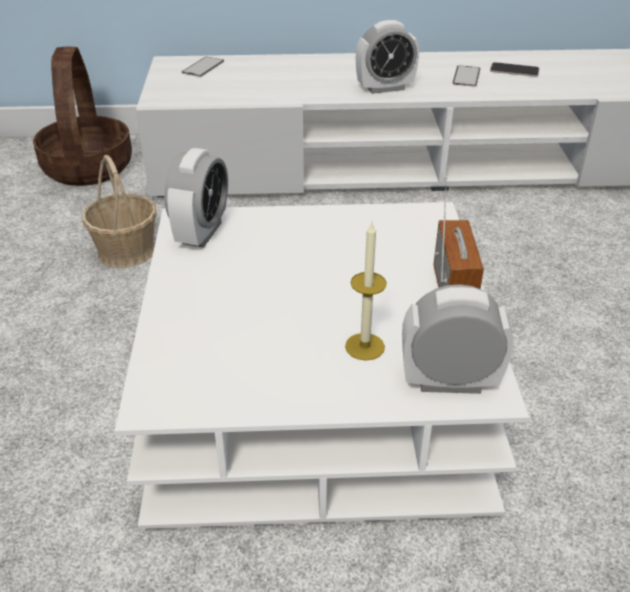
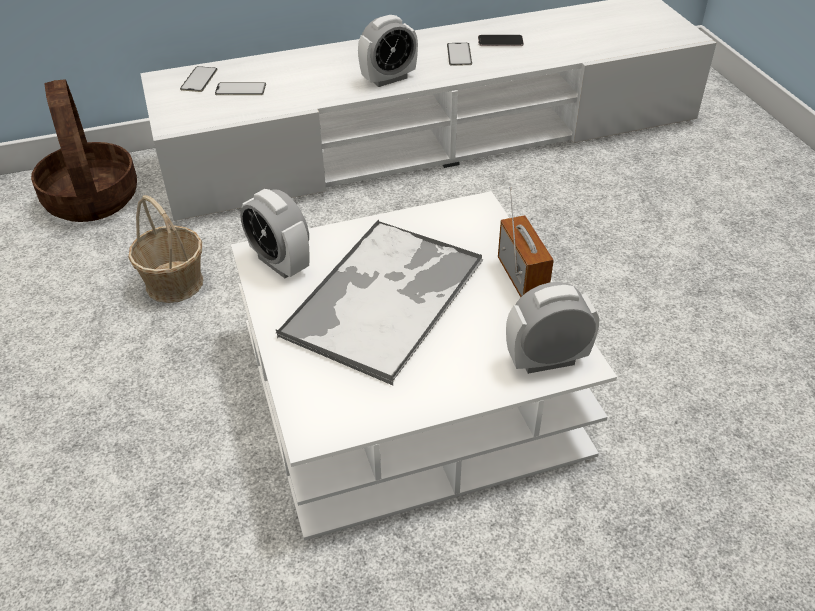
camera: 15 degrees left, 5 degrees up
alarm clock [164,148,228,248] -> alarm clock turned 135 degrees clockwise [240,189,310,278]
candle [345,223,387,360] -> none
none -> phone [215,82,266,95]
none -> tray [276,219,484,385]

